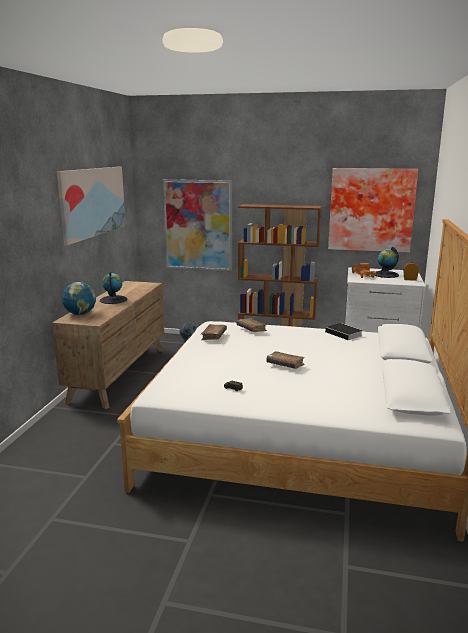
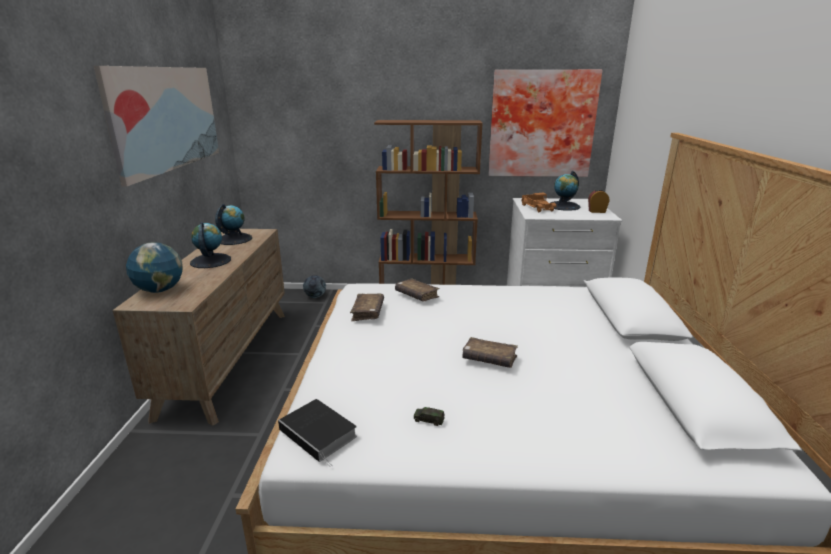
camera: 10 degrees left, 5 degrees up
picture [163,179,232,271] -> none
book [325,323,363,342] -> book moved to [278,399,357,467]
none -> globe [215,204,252,245]

